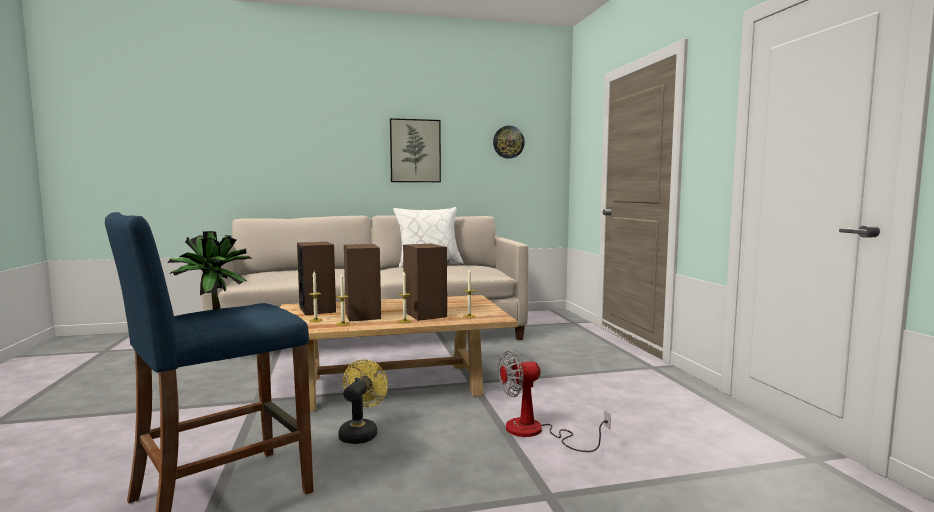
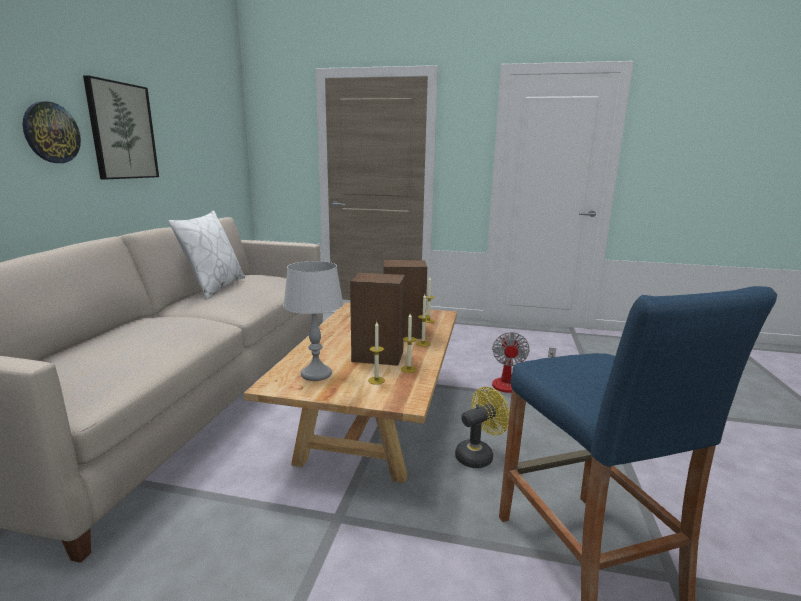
camera: 65 degrees left, 10 degrees up
potted plant [167,231,252,310] -> none
speaker [297,242,336,315] -> grey table lamp [283,261,344,381]
yellow fan [338,359,388,444] -> yellow fan turned 105 degrees clockwise [455,387,510,468]
wall clock [493,126,525,159] -> wall clock moved to [23,101,81,163]

